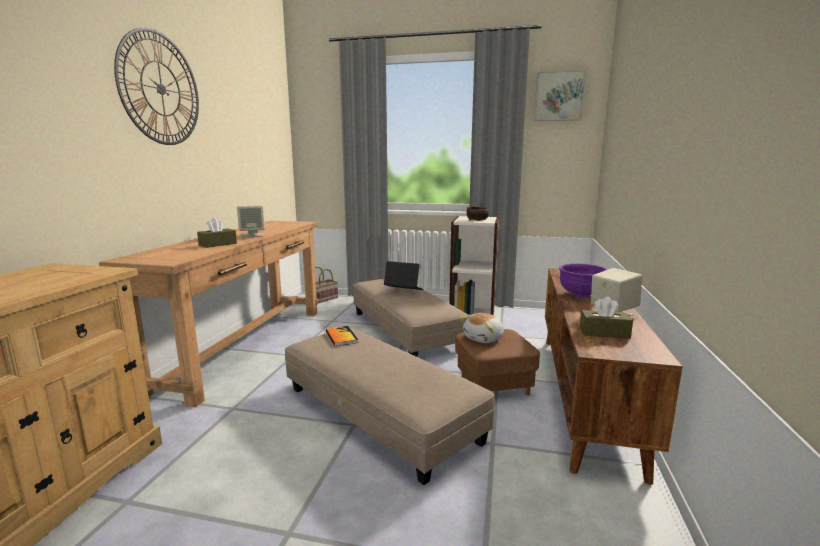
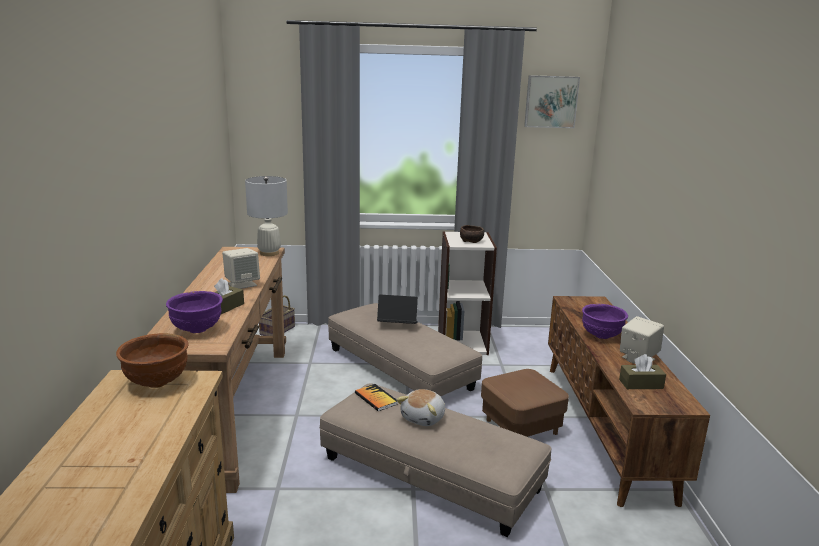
camera: 15 degrees left, 5 degrees up
wall clock [114,28,199,145] -> none
plush toy [459,313,504,343] -> plush toy moved to [396,389,445,426]
none -> brown bowl [116,333,189,388]
none -> purple bowl [166,291,223,333]
none -> white table lamp [245,176,288,256]

